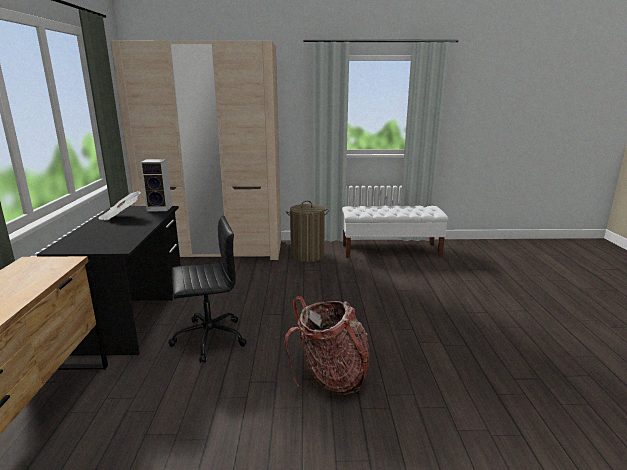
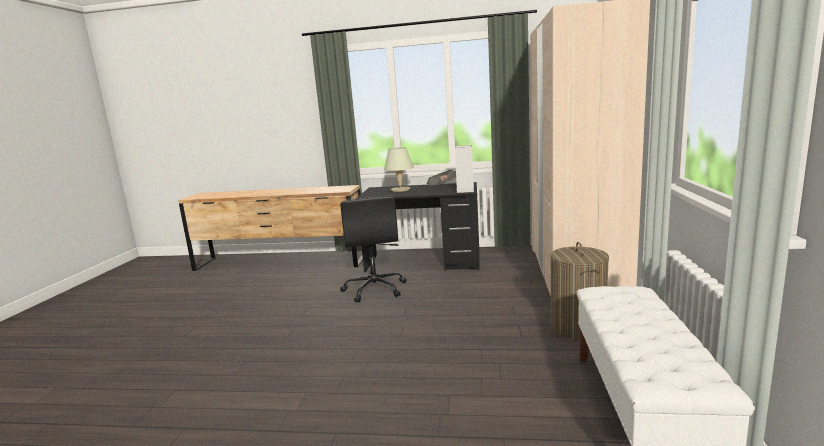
camera: 100 degrees right, 5 degrees down
backpack [284,296,370,395] -> none
none -> beige table lamp [384,147,414,192]

